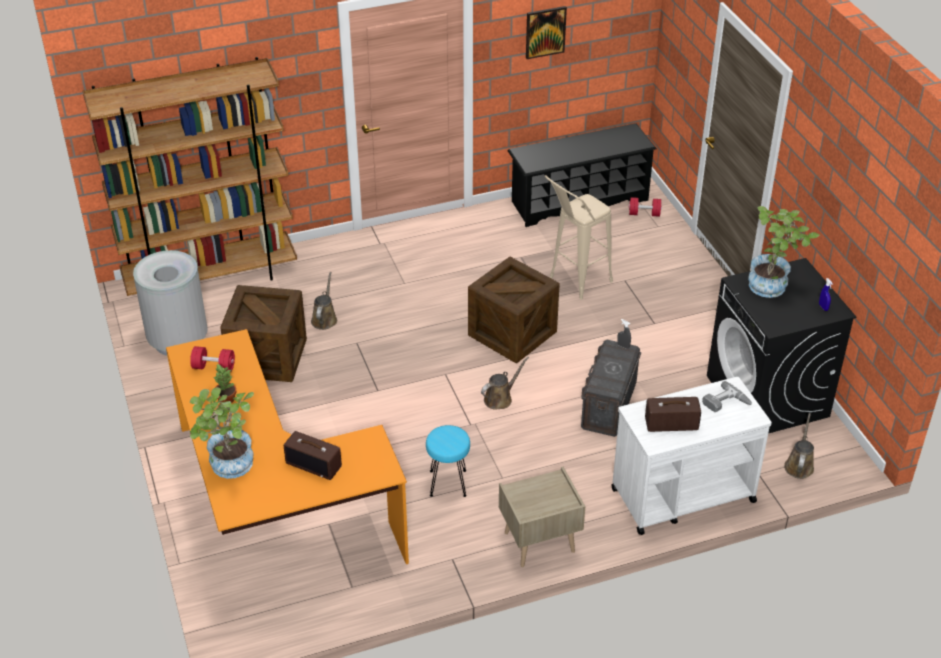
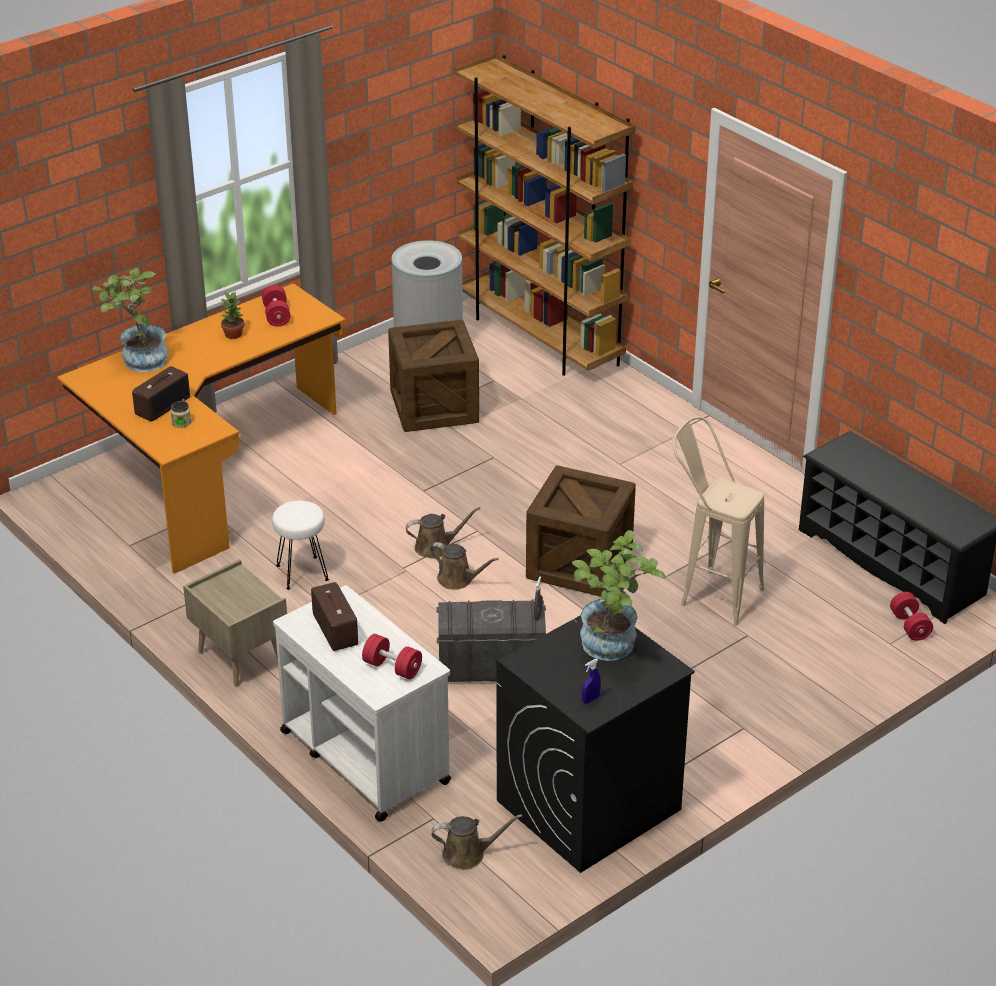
camera: 70 degrees right, 5 degrees down
radio [284,431,342,480] -> radio turned 150 degrees counterclockwise [132,366,190,422]
brown watering can [311,272,337,330] -> brown watering can moved to [406,507,480,559]
turquoise stool [426,425,470,497] -> white stool [272,500,329,590]
picture [526,6,567,59] -> none
power drill [702,381,752,412] -> red dumbbell [362,634,422,679]
none -> jar [170,401,191,428]

